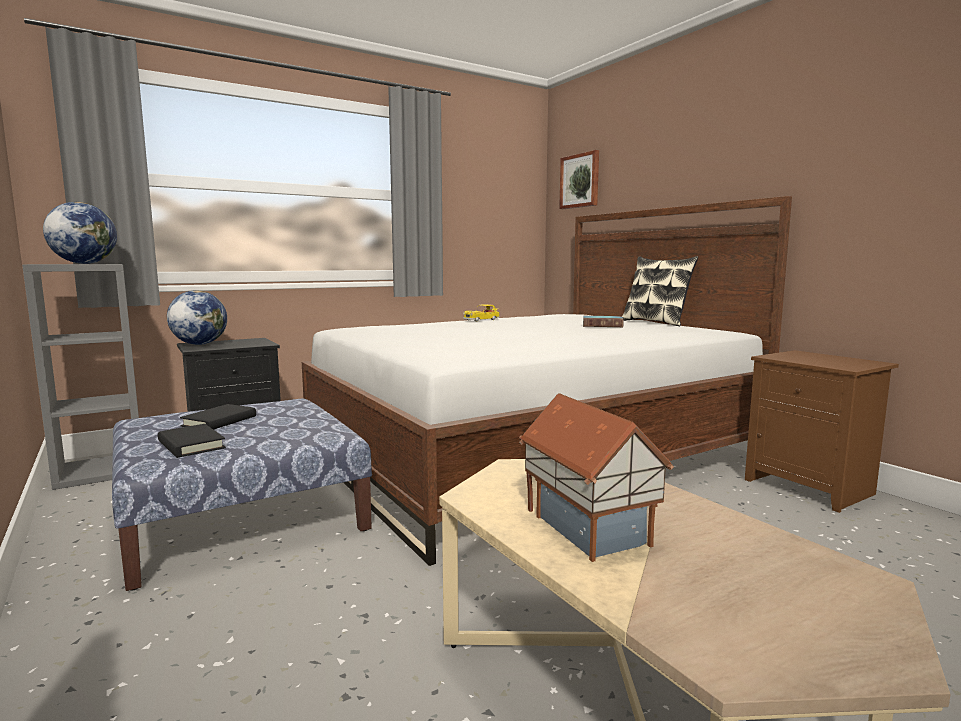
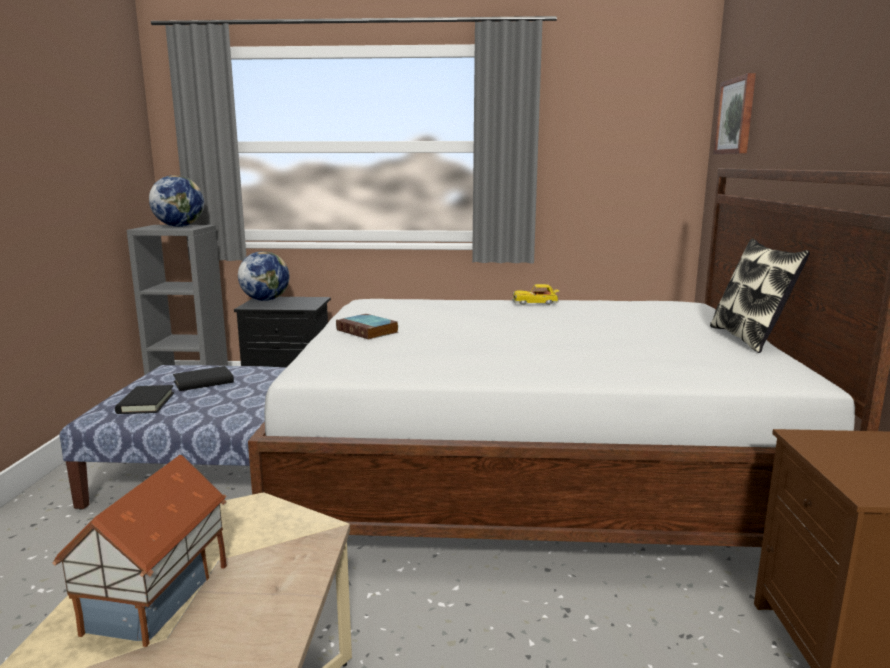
camera: 35 degrees right, 5 degrees up
book [583,316,624,327] -> book moved to [336,314,399,339]

